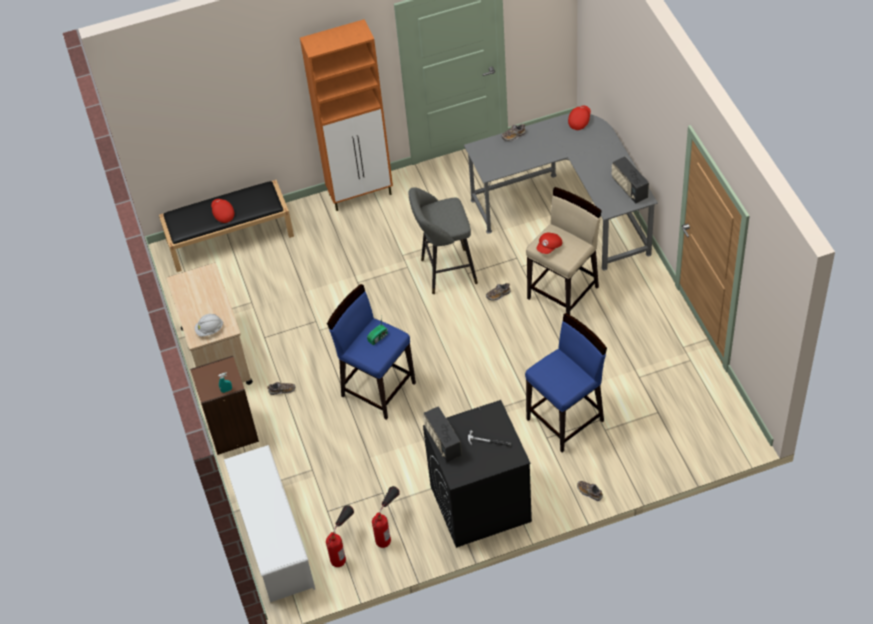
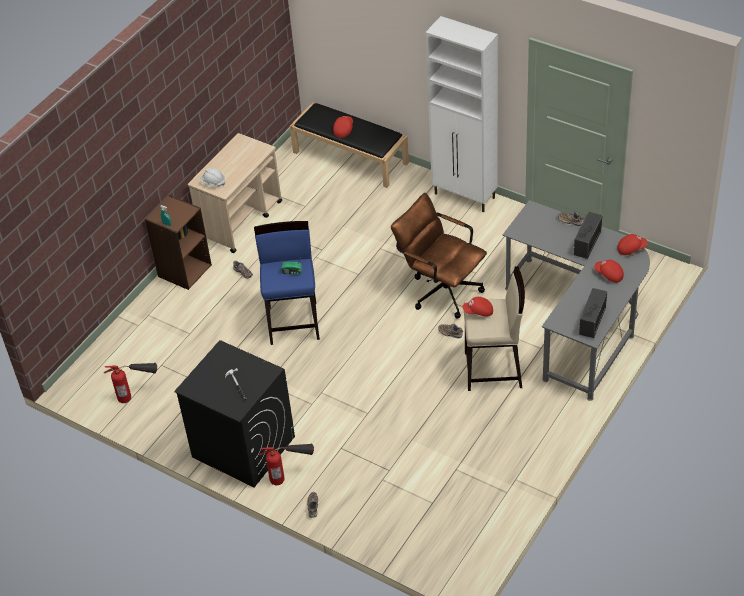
camera: 50 degrees right, 5 degrees down
white shoe rack [224,445,315,602] -> none
orange cabinet [300,19,393,211] -> white cabinet [426,16,498,212]
fire extinguisher [372,486,400,548] -> fire extinguisher moved to [259,444,314,485]
grey stool [409,187,478,294] -> brown office chair [391,193,487,319]
radio [423,406,462,462] -> radio moved to [574,212,603,259]
blue stool [525,313,607,452] -> none
none -> red cap [594,260,624,283]

